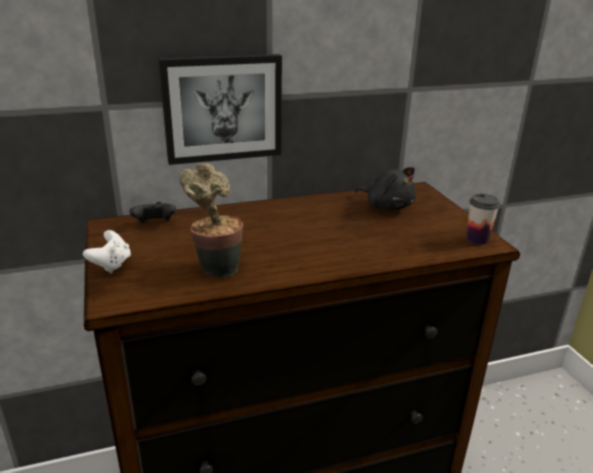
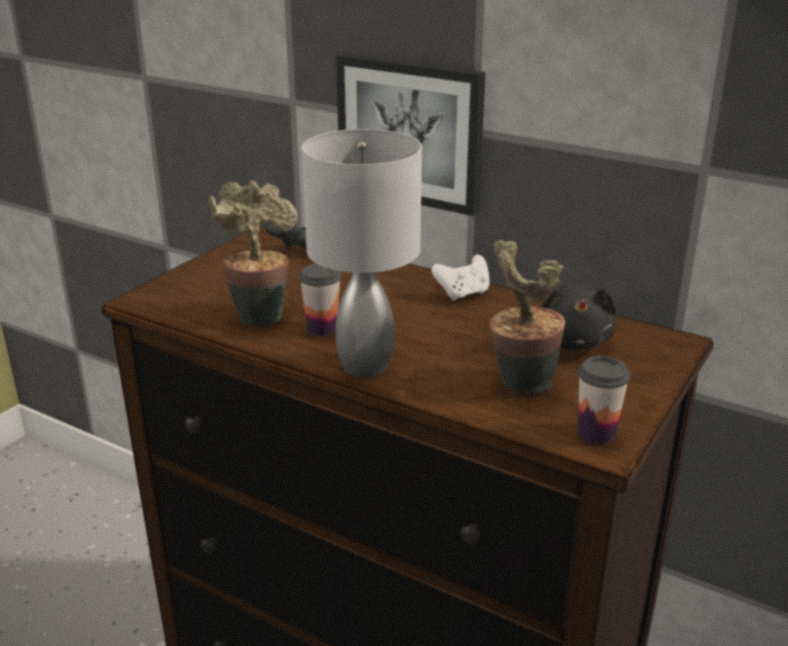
camera: 50 degrees right, 0 degrees up
white game controller [83,230,131,273] -> white game controller moved to [431,254,490,301]
none -> cup [299,263,341,336]
none -> grey table lamp [302,129,422,378]
none -> potted plant [490,240,565,393]

